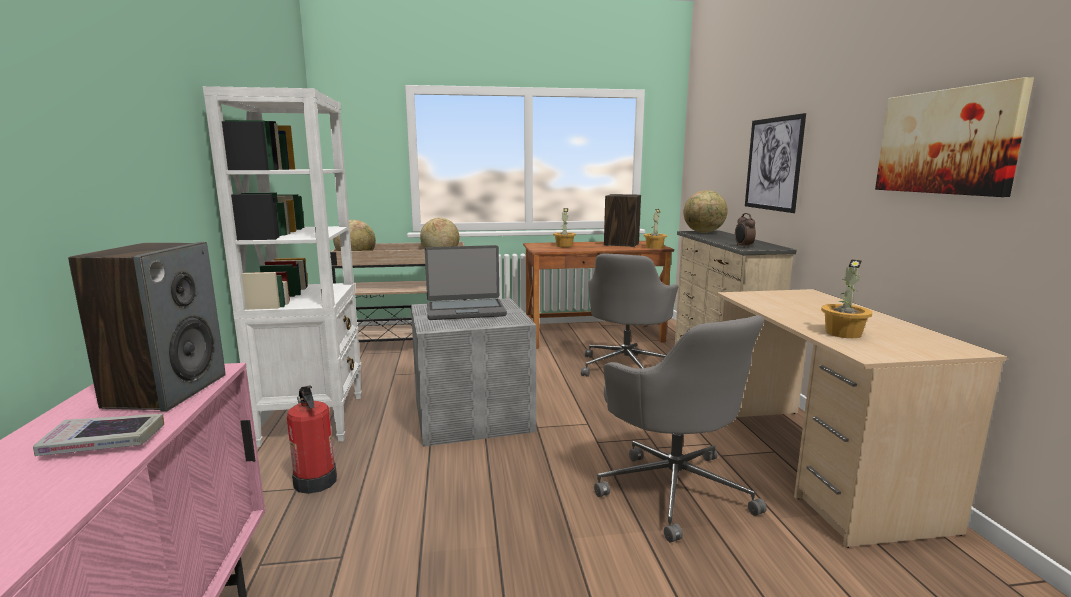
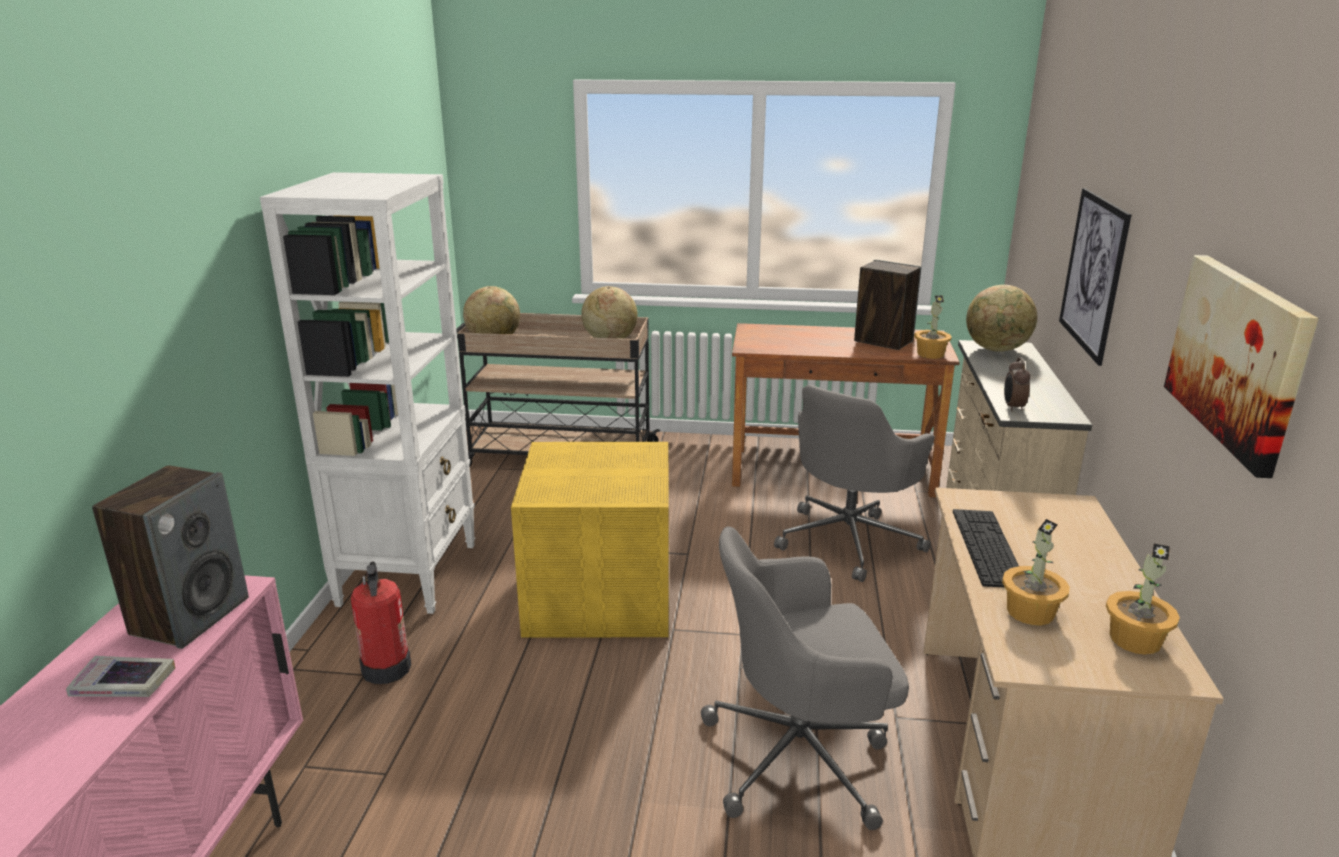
camera: 15 degrees right, 10 degrees up
grey storage box [411,298,536,447] -> yellow storage box [511,442,669,638]
laptop [425,245,507,320] -> none
potted plant [553,208,576,247] -> potted plant moved to [1106,544,1180,655]
grey office chair [594,315,767,543] -> grey office chair turned 90 degrees clockwise [701,527,909,830]
none -> keyboard [953,509,1019,587]

